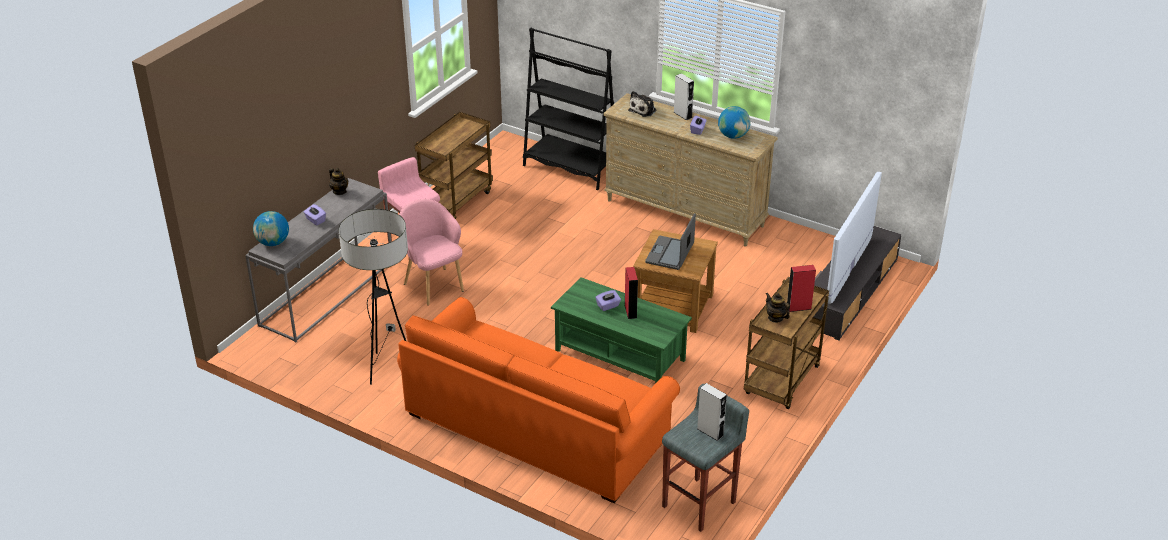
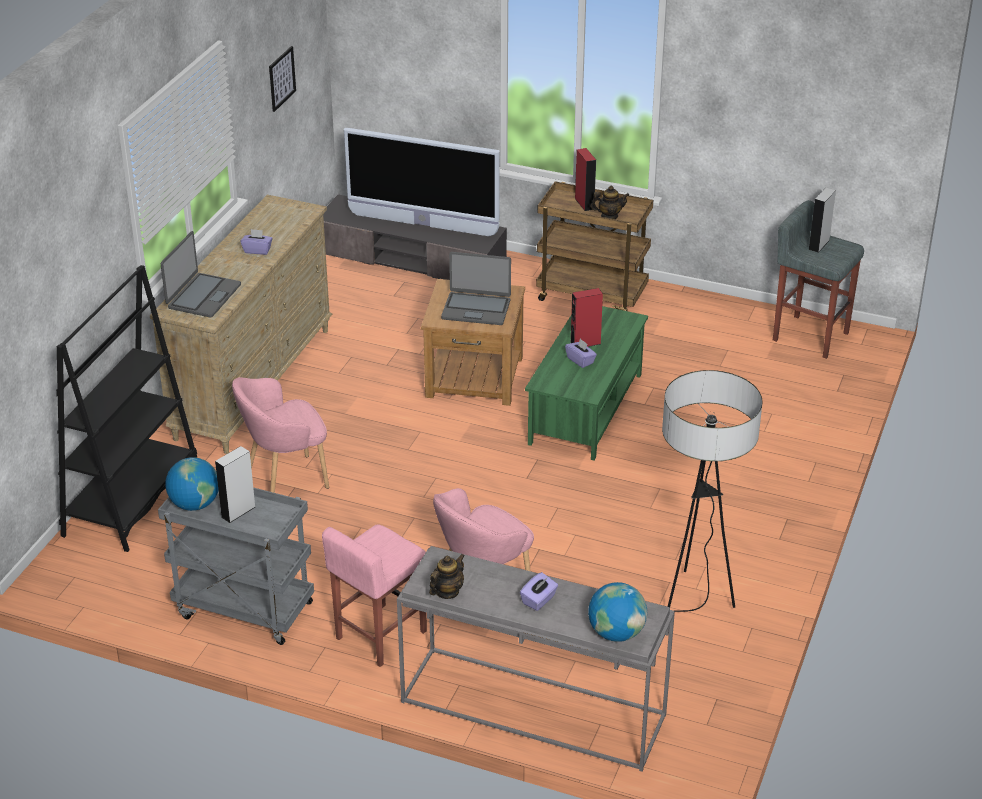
camera: 100 degrees left, 0 degrees up
orange sofa [397,297,680,503] -> none
brown cart [415,112,493,219] -> grey cart [158,487,314,645]
plush toy [628,91,656,117] -> laptop [161,231,241,318]
grey speaker [674,73,694,120] -> grey speaker moved to [215,446,256,523]
globe [718,106,751,139] -> globe moved to [165,457,219,511]
teapot [766,292,790,323] -> teapot turned 135 degrees counterclockwise [591,186,629,219]
none -> pink armchair [232,377,329,493]
none -> picture [269,46,296,112]

